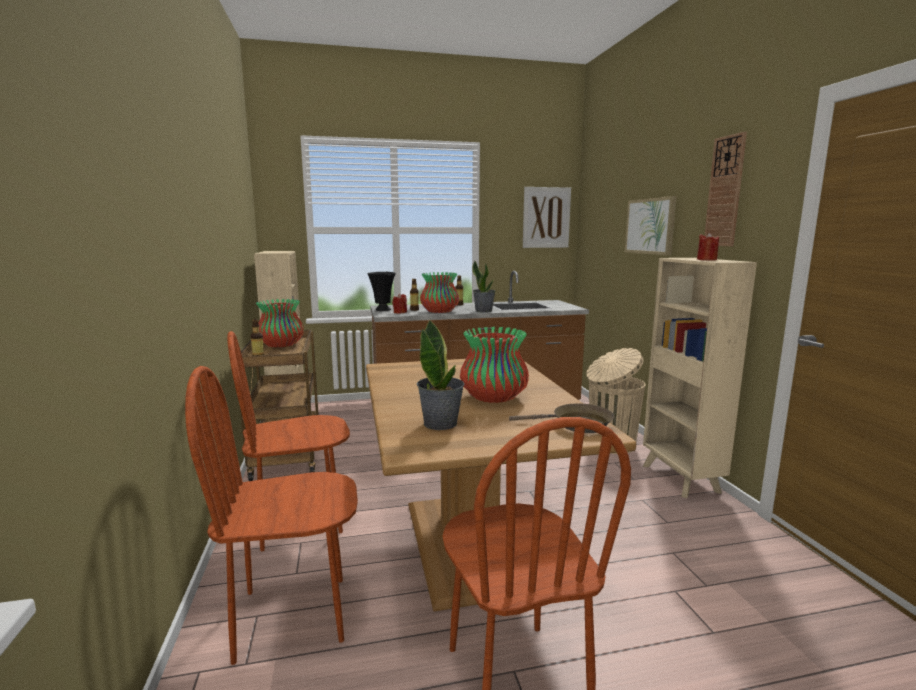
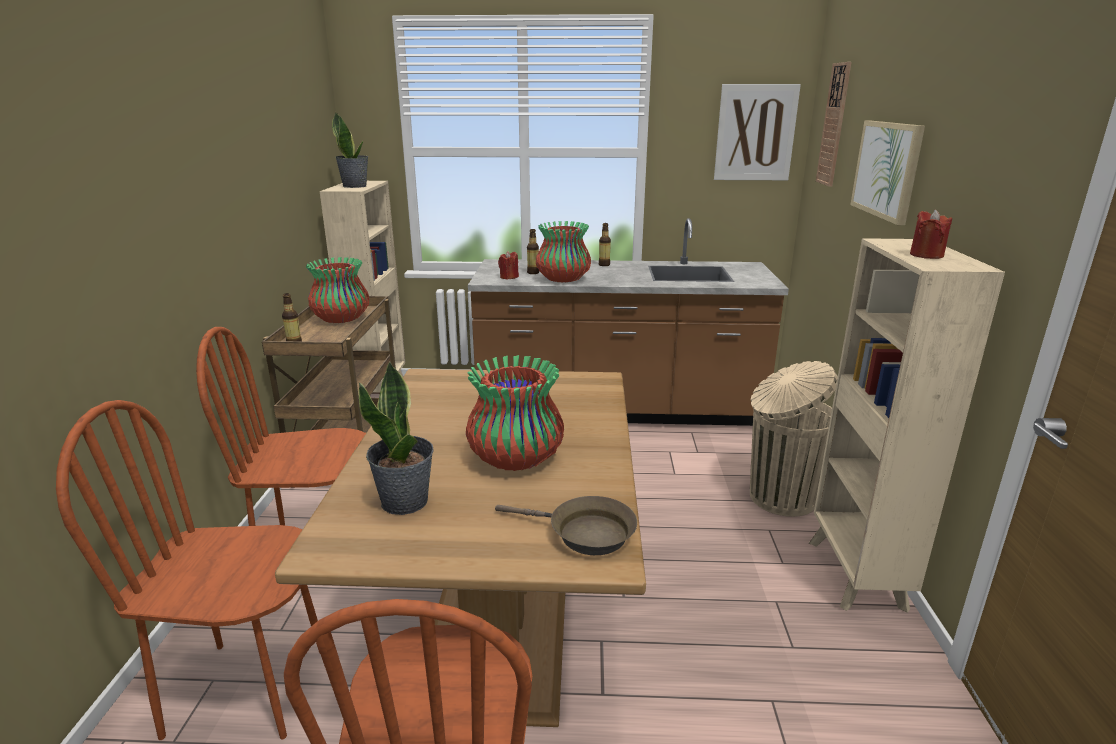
camera: 15 degrees right, 10 degrees up
black vase [367,272,396,311] -> none
potted plant [472,260,495,313] -> potted plant moved to [332,112,369,188]
wall clock [705,132,747,246] -> wall clock moved to [816,62,851,187]

